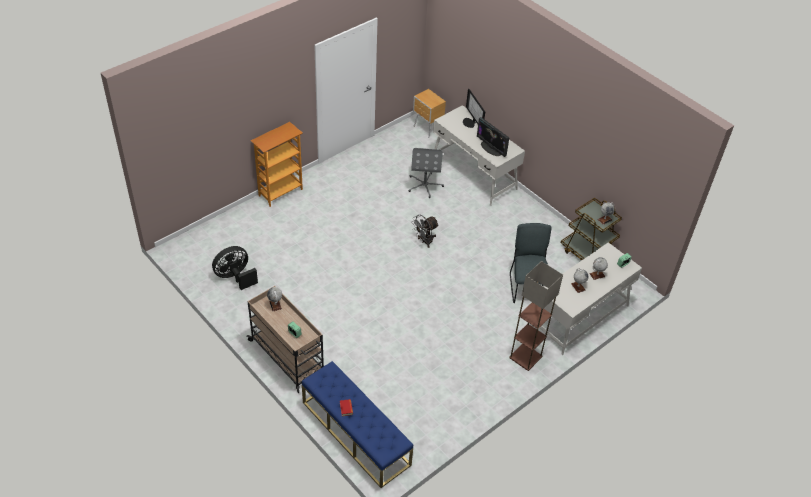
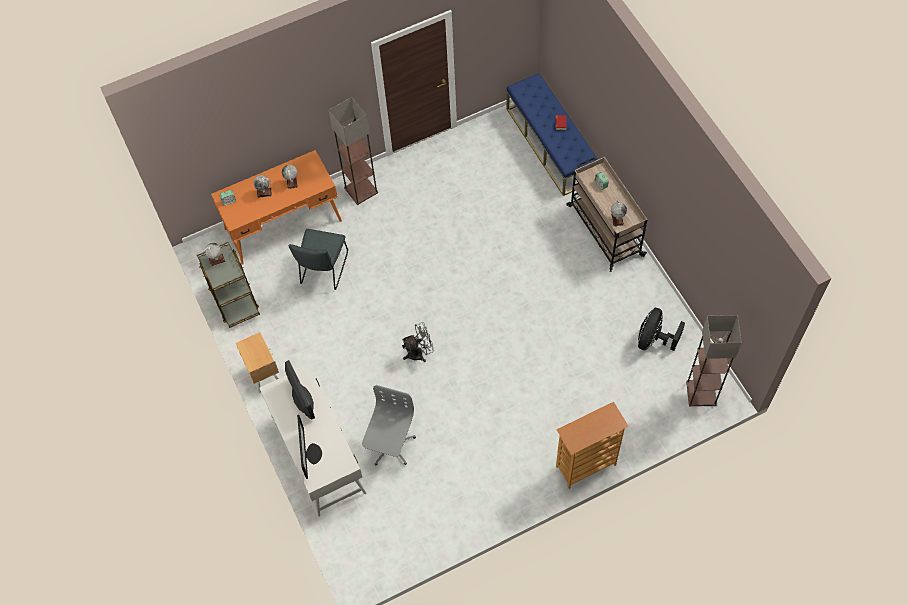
camera: 160 degrees left, 15 degrees up
black fan [212,246,258,290] -> black fan turned 135 degrees clockwise [638,308,685,351]
brown nightstand [413,89,446,138] -> brown nightstand moved to [236,332,279,393]
white desk [532,242,642,355] -> orange desk [211,150,342,265]
none -> floor lamp [686,315,742,406]

